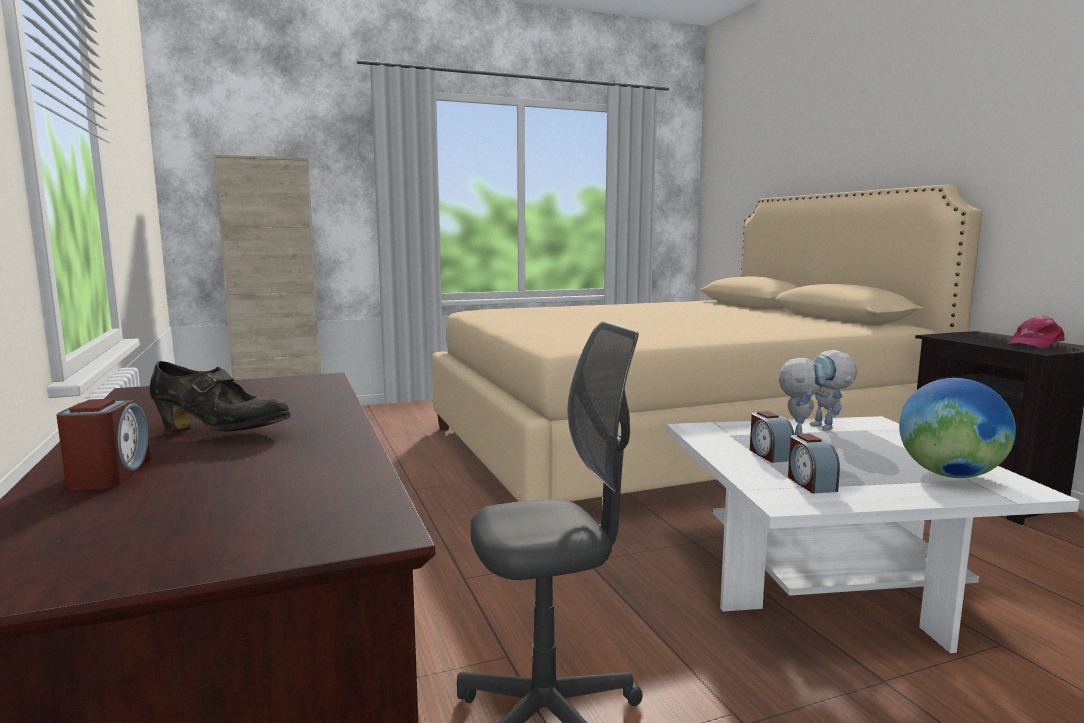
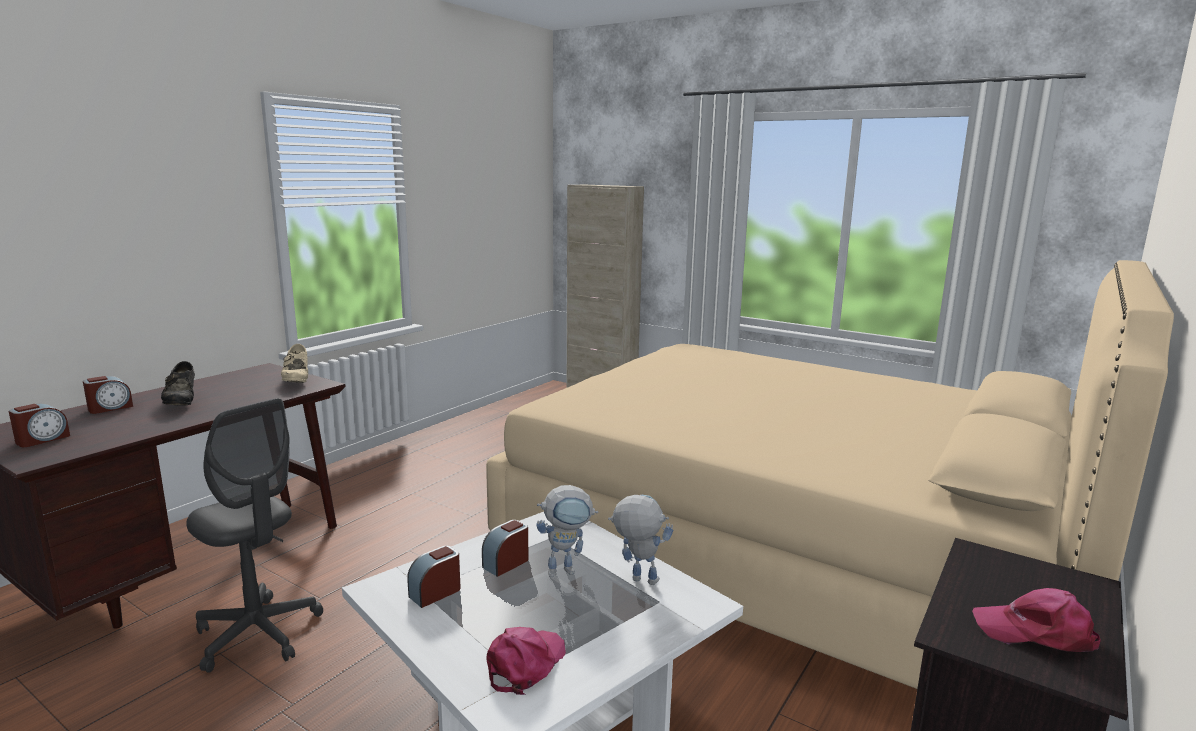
camera: 55 degrees right, 5 degrees up
toy robot [810,350,857,431] -> toy robot turned 75 degrees clockwise [608,495,673,585]
globe [899,378,1016,478] -> pink cap [487,627,566,695]
none -> alarm clock [9,403,70,447]
none -> beige shoe [281,344,308,383]

